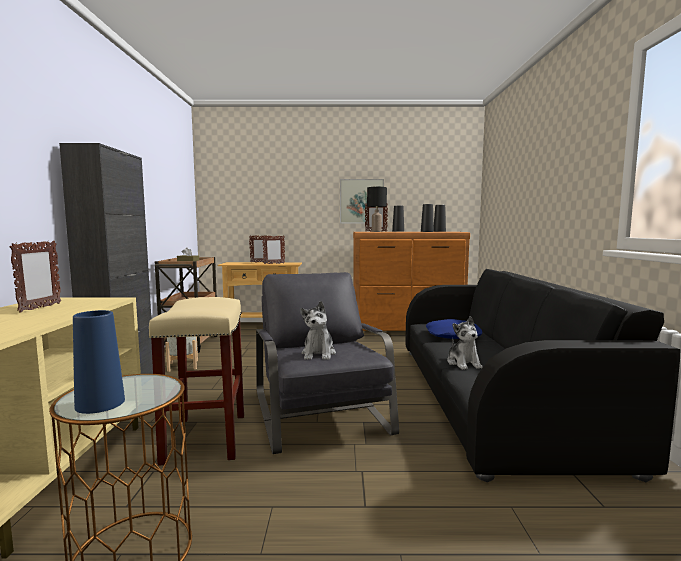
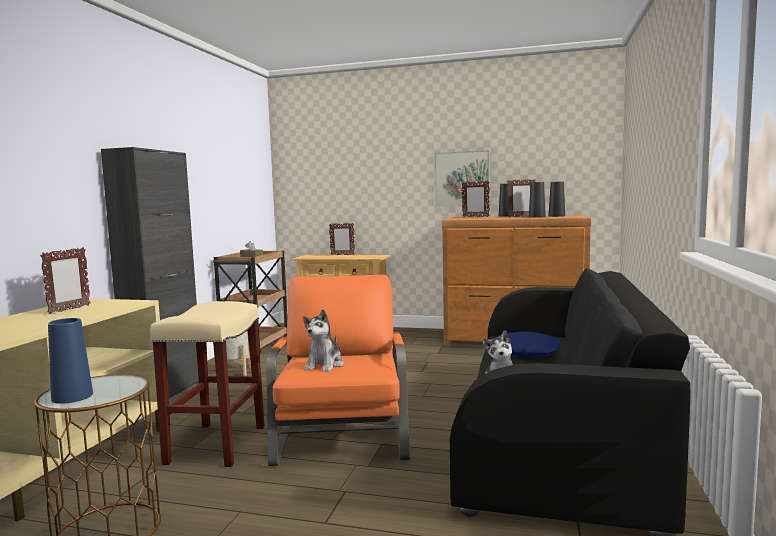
camera: 15 degrees right, 0 degrees up
grey armchair [256,272,399,454] -> orange armchair [266,275,410,466]
picture frame [262,235,285,264] -> picture frame moved to [507,179,536,217]
black table lamp [367,187,387,232] -> none

